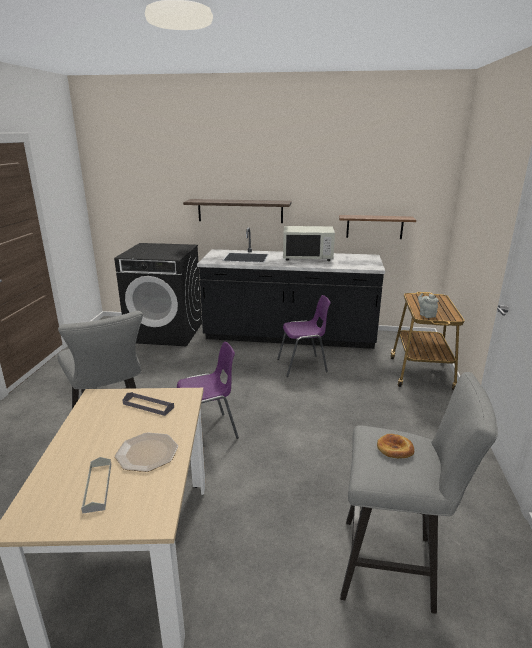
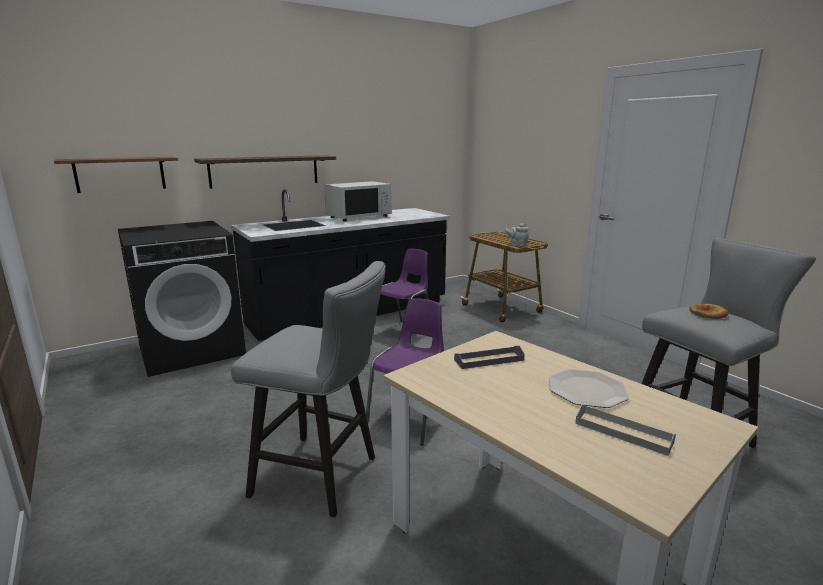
camera: 40 degrees left, 5 degrees down
shelf [339,215,416,239] -> shelf moved to [54,157,178,193]

